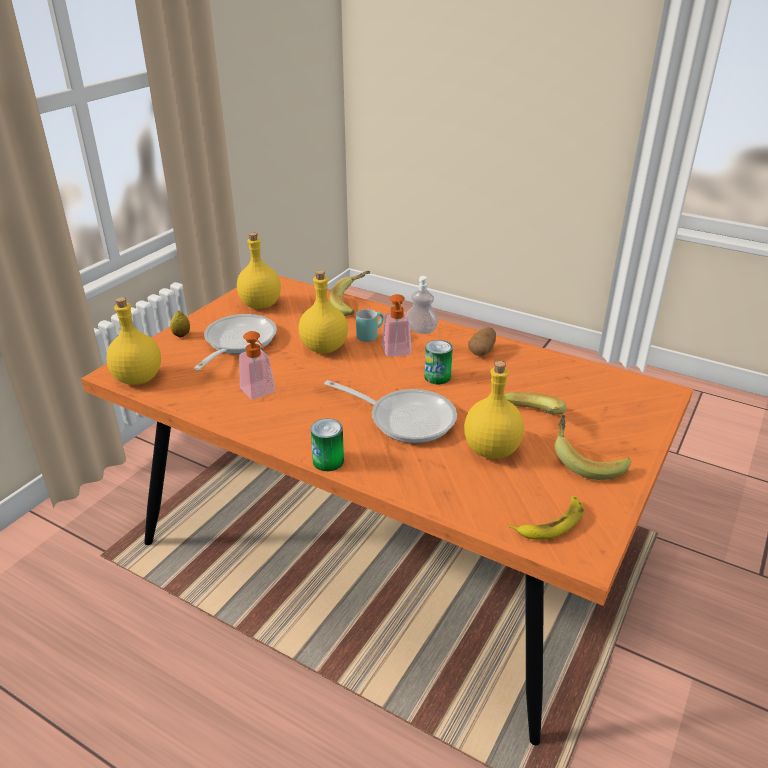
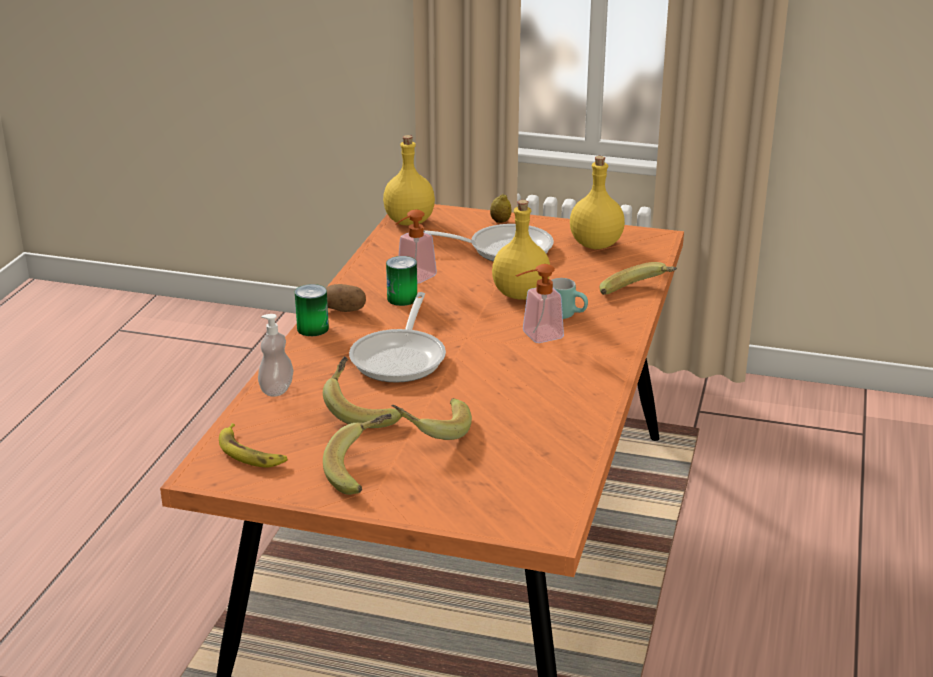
camera: 75 degrees right, 5 degrees down
soap dispenser [407,276,438,334] -> soap dispenser moved to [258,314,294,397]
can [424,340,453,384] -> can moved to [386,256,417,306]
yellow bottle [464,361,524,459] -> banana [323,357,402,428]
potato [468,327,496,356] -> potato moved to [326,284,366,312]

